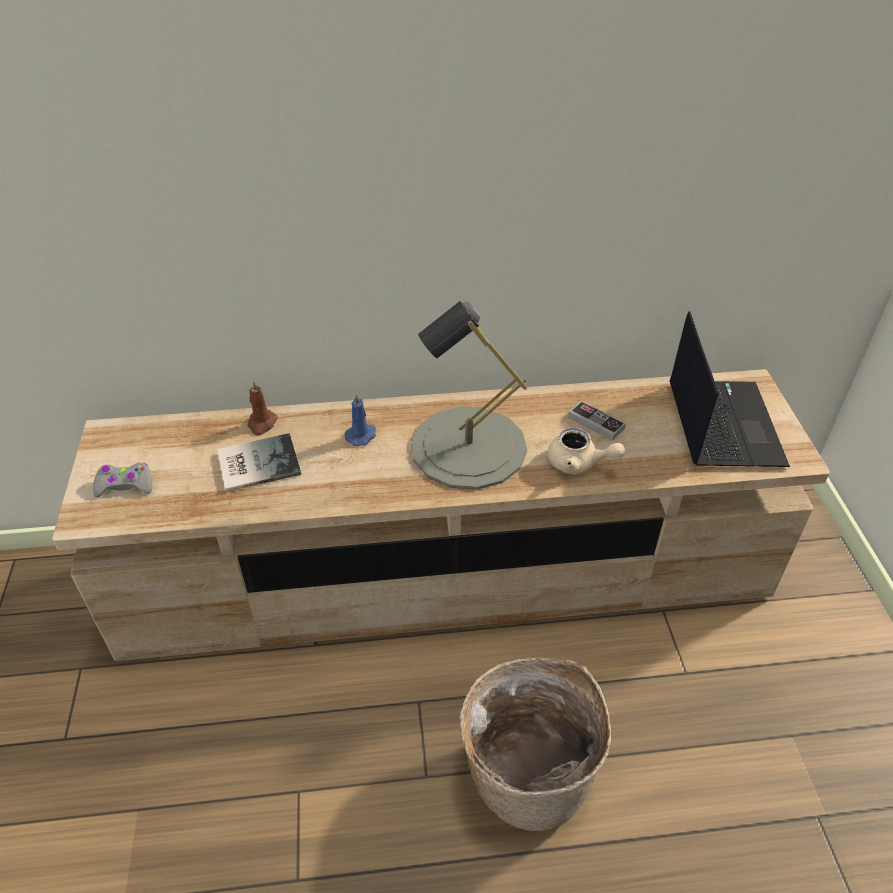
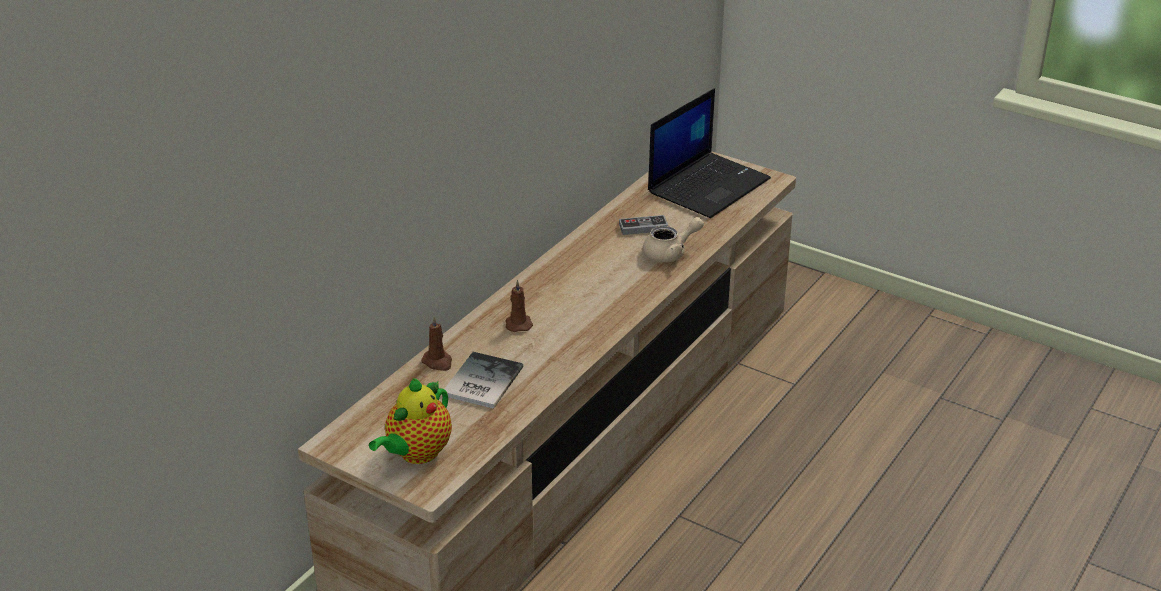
camera: 50 degrees left, 10 degrees down
grey game controller [92,463,152,497] -> teapot [369,378,452,464]
blue candle [344,393,376,446] -> brown candle [505,280,533,332]
grey table lamp [411,301,527,490] -> none
basket [459,658,611,831] -> none
laptop [670,311,790,467] -> laptop turned 90 degrees clockwise [648,88,771,218]

